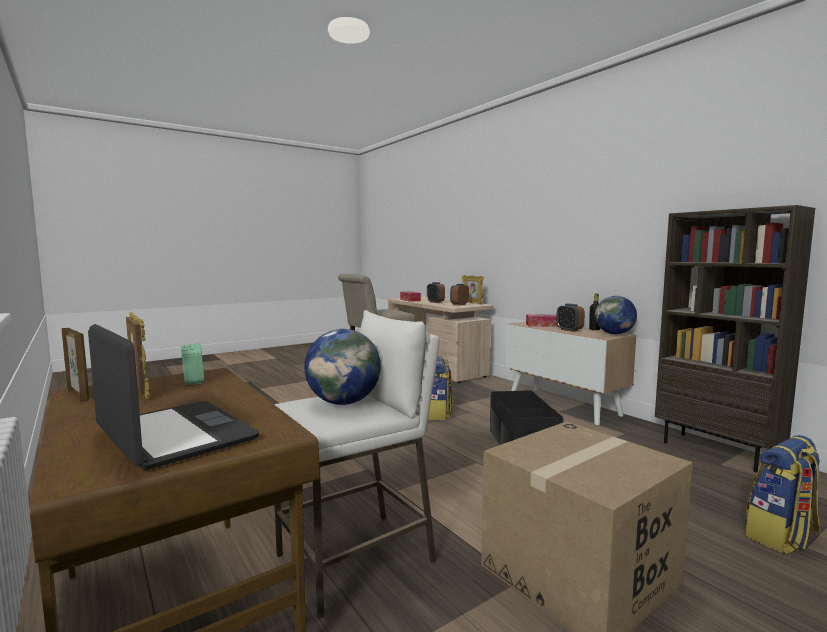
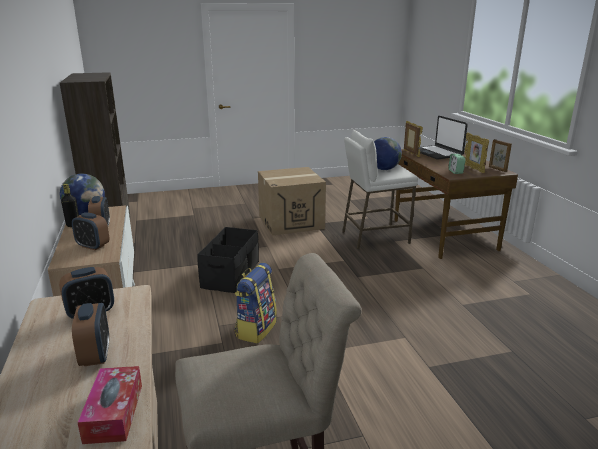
camera: 160 degrees left, 15 degrees up
picture frame [462,275,483,304] -> picture frame moved to [404,121,423,157]
tissue box [526,314,558,327] -> alarm clock [72,212,110,250]
backpack [745,435,821,554] -> none

